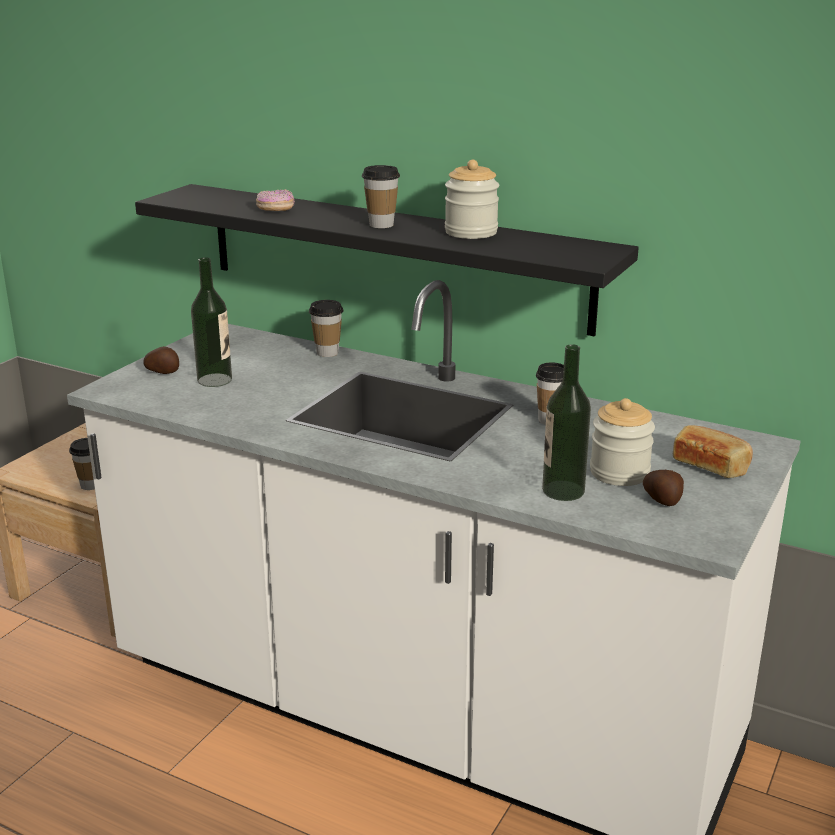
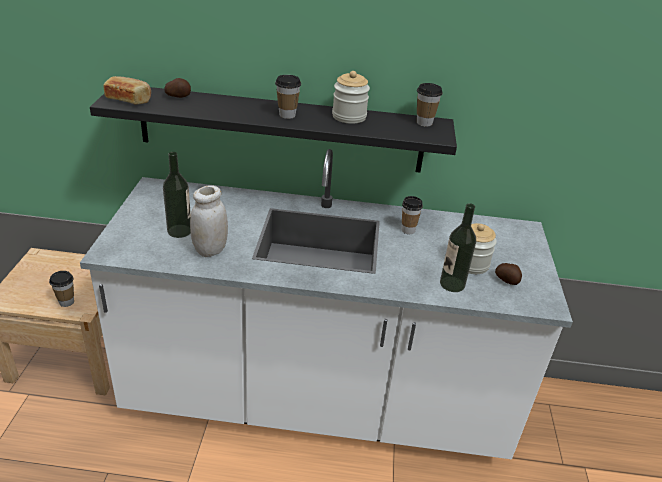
camera: 25 degrees left, 10 degrees up
potato [144,346,179,374] -> potato moved to [164,78,191,98]
donut [256,189,295,211] -> none
cup [309,300,343,357] -> cup moved to [417,83,443,126]
bread [673,425,753,478] -> bread moved to [103,76,151,104]
none -> white jar [190,185,228,257]

